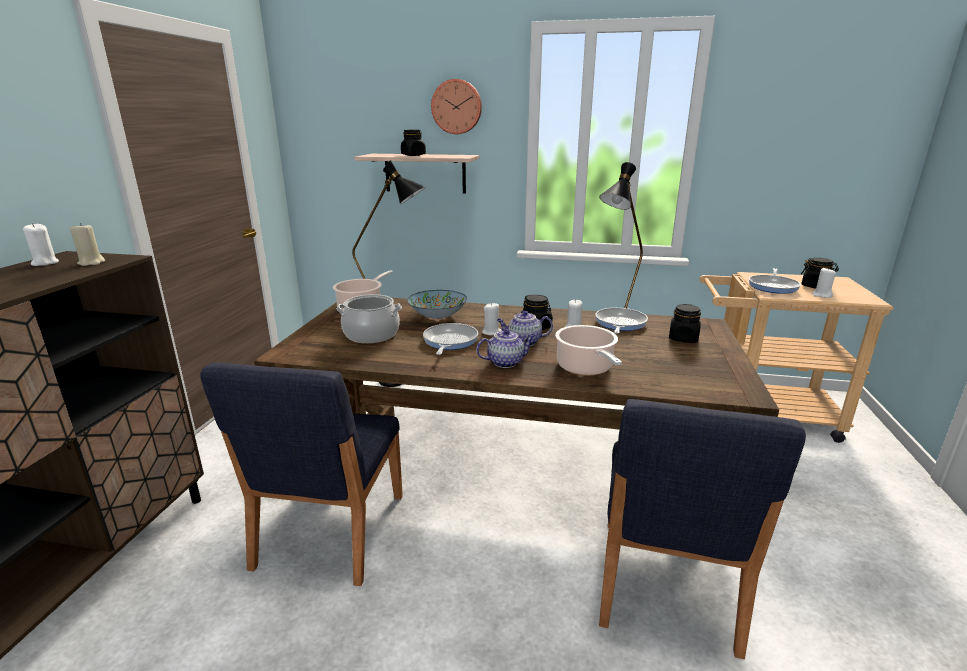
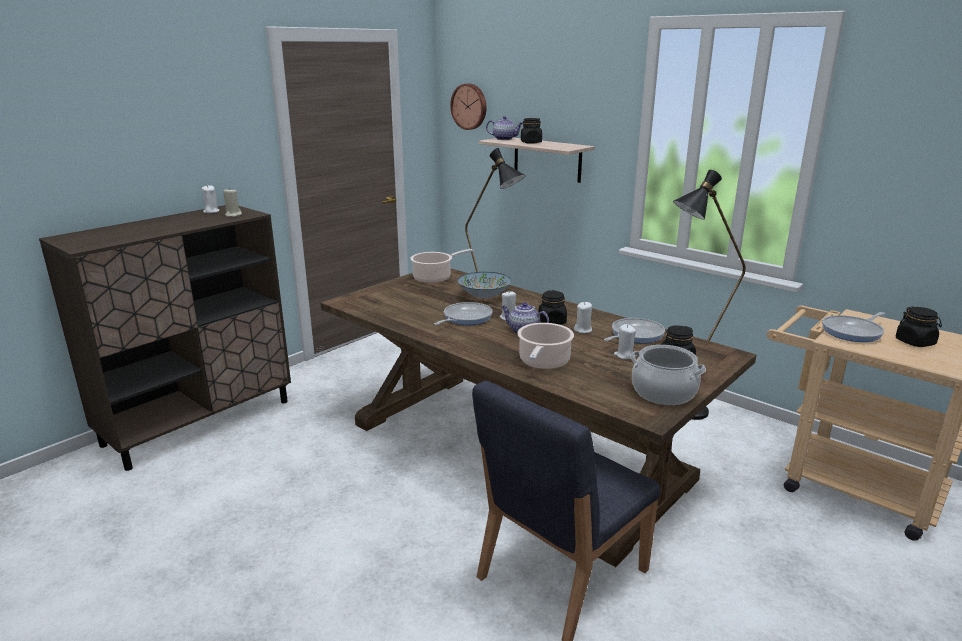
camera: 30 degrees right, 0 degrees up
blue chair [200,362,403,586] -> none
cooking pot [337,294,402,343] -> cooking pot moved to [630,345,706,405]
wall clock [431,79,482,134] -> wall clock moved to [450,84,486,130]
teapot [476,329,535,368] -> teapot moved to [486,116,523,140]
white candle [812,268,836,298] -> white candle moved to [614,324,636,359]

